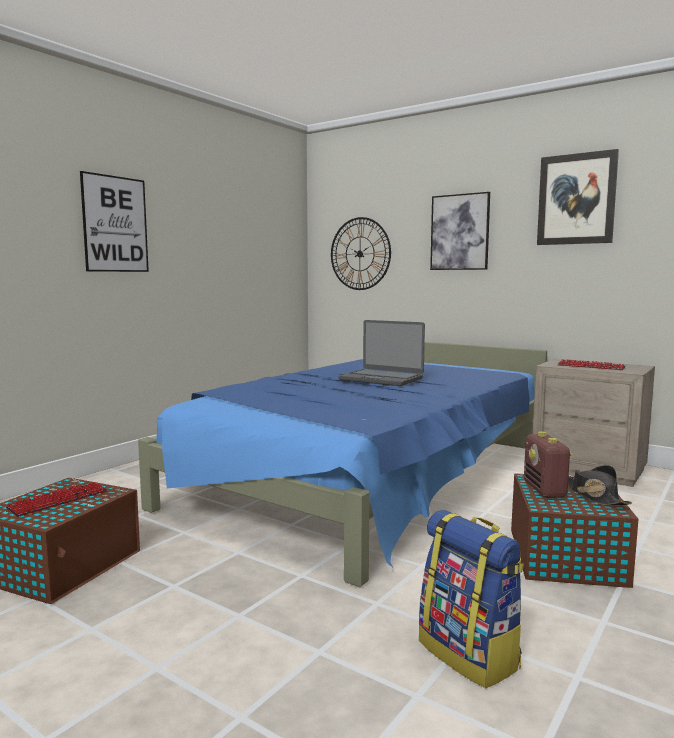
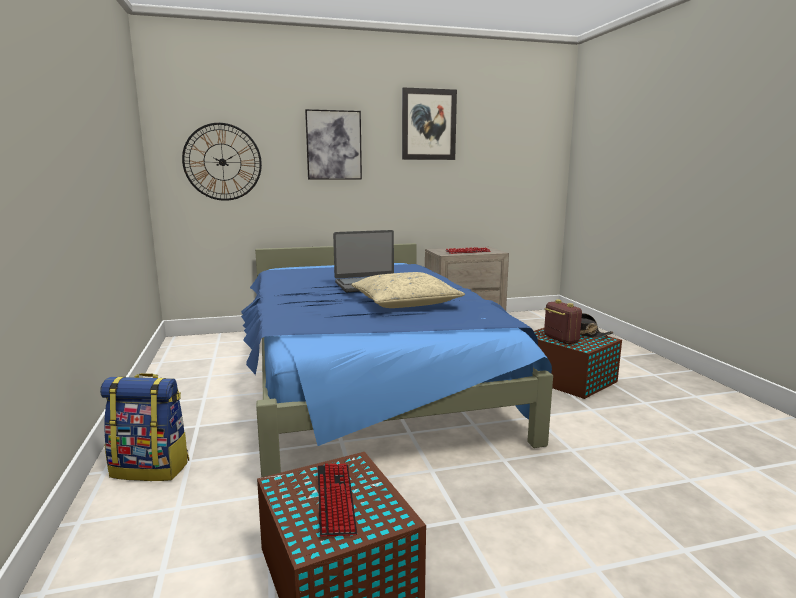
camera: 50 degrees left, 5 degrees up
picture [80,171,149,272] -> none
backpack [419,510,524,688] -> backpack moved to [100,373,189,481]
radio [524,431,573,498] -> radio turned 150 degrees counterclockwise [544,300,582,344]
none -> beige pillow [351,272,465,308]

